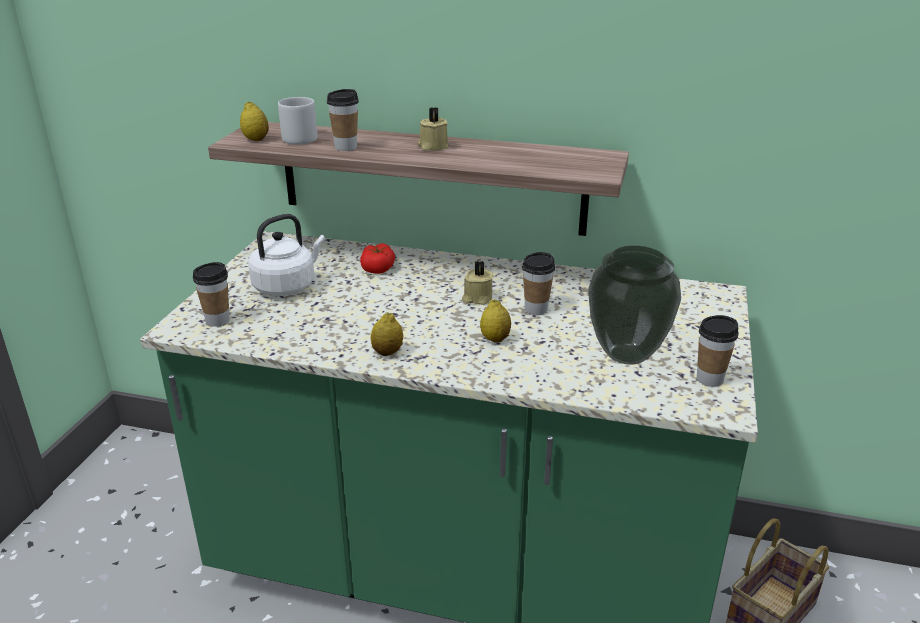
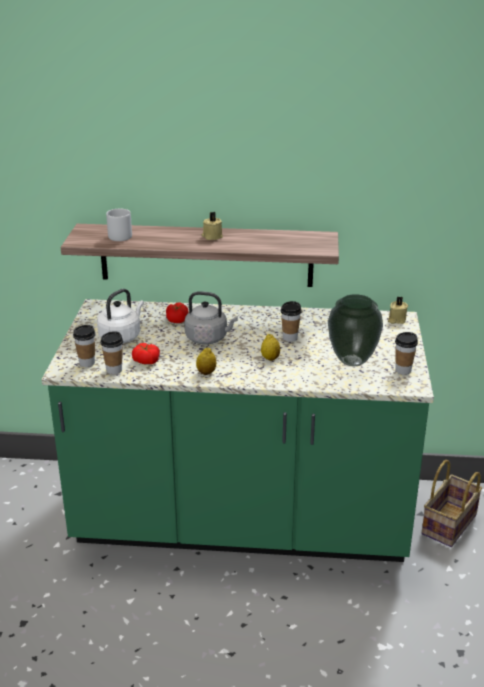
camera: 10 degrees left, 0 degrees up
lemon [240,102,269,141] -> none
cup [327,89,359,151] -> cup moved to [101,331,123,374]
beige candle [462,261,494,305] -> beige candle moved to [388,296,408,324]
none -> tomato [132,343,160,364]
none -> grey kettle [184,291,238,344]

